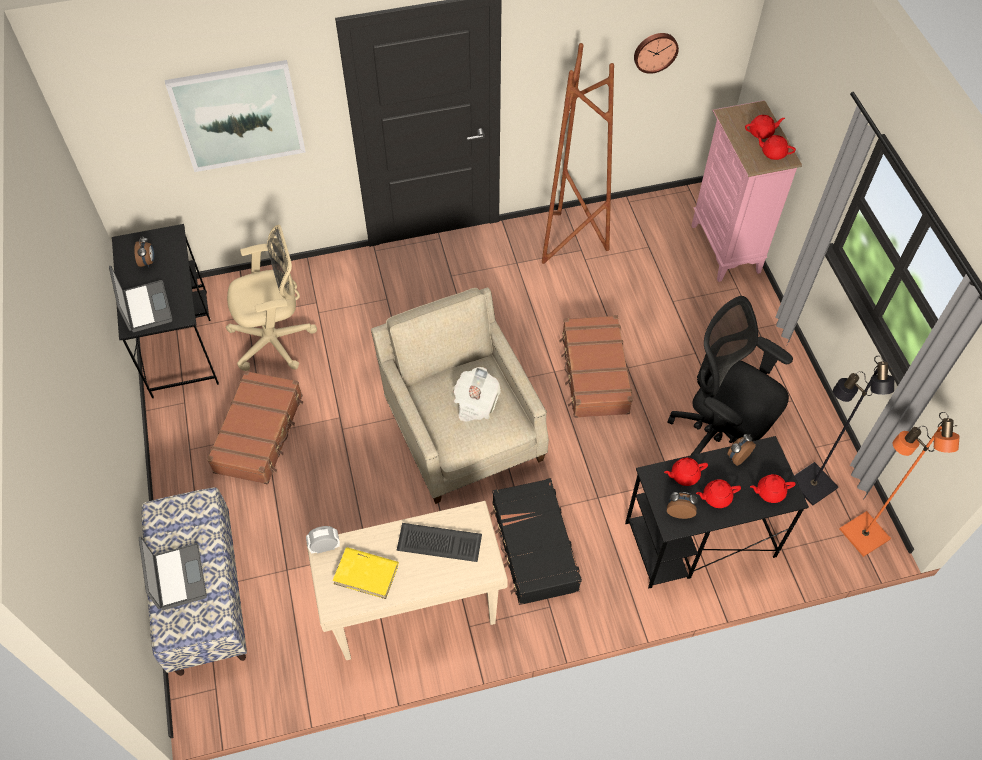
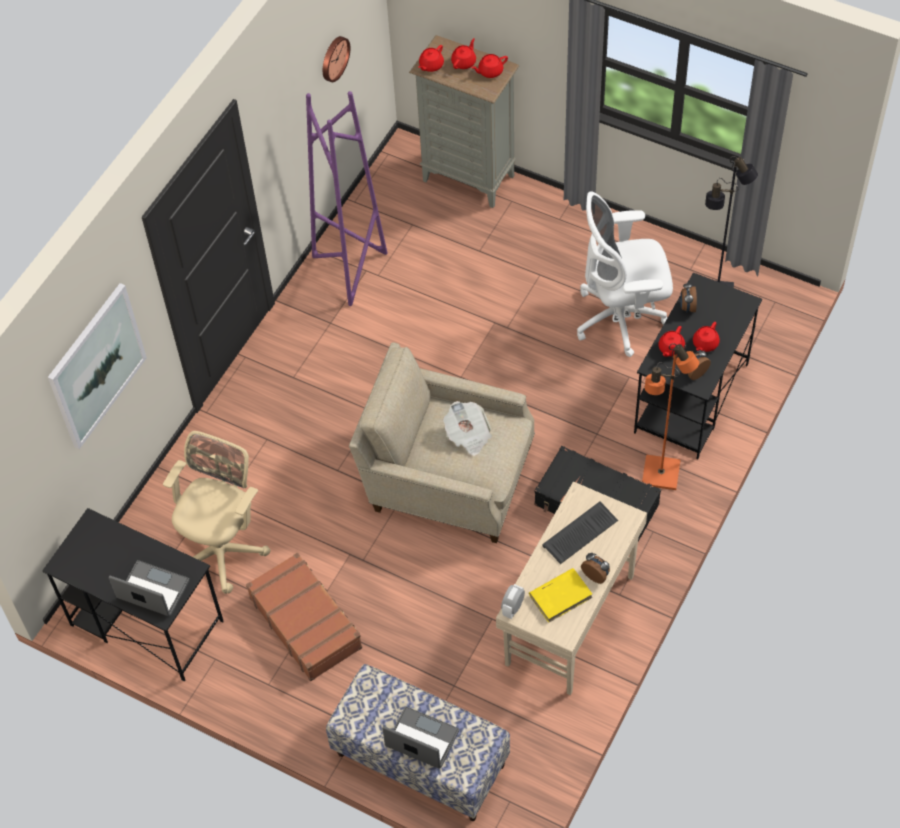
camera: 45 degrees left, 0 degrees up
alarm clock [134,236,154,267] -> alarm clock moved to [581,553,610,584]
brown clothes rack [542,43,614,264] -> purple clothes rack [306,91,387,306]
brown suitcase [559,315,633,418] -> none
black office chair [667,296,793,455] -> white office chair [577,191,673,357]
pink dresser [691,100,802,282] -> grey dresser [409,35,519,208]
red teapot [750,474,796,503] -> red teapot moved to [418,45,444,72]
orange floor lamp [840,412,960,557] -> orange floor lamp moved to [642,343,699,490]

